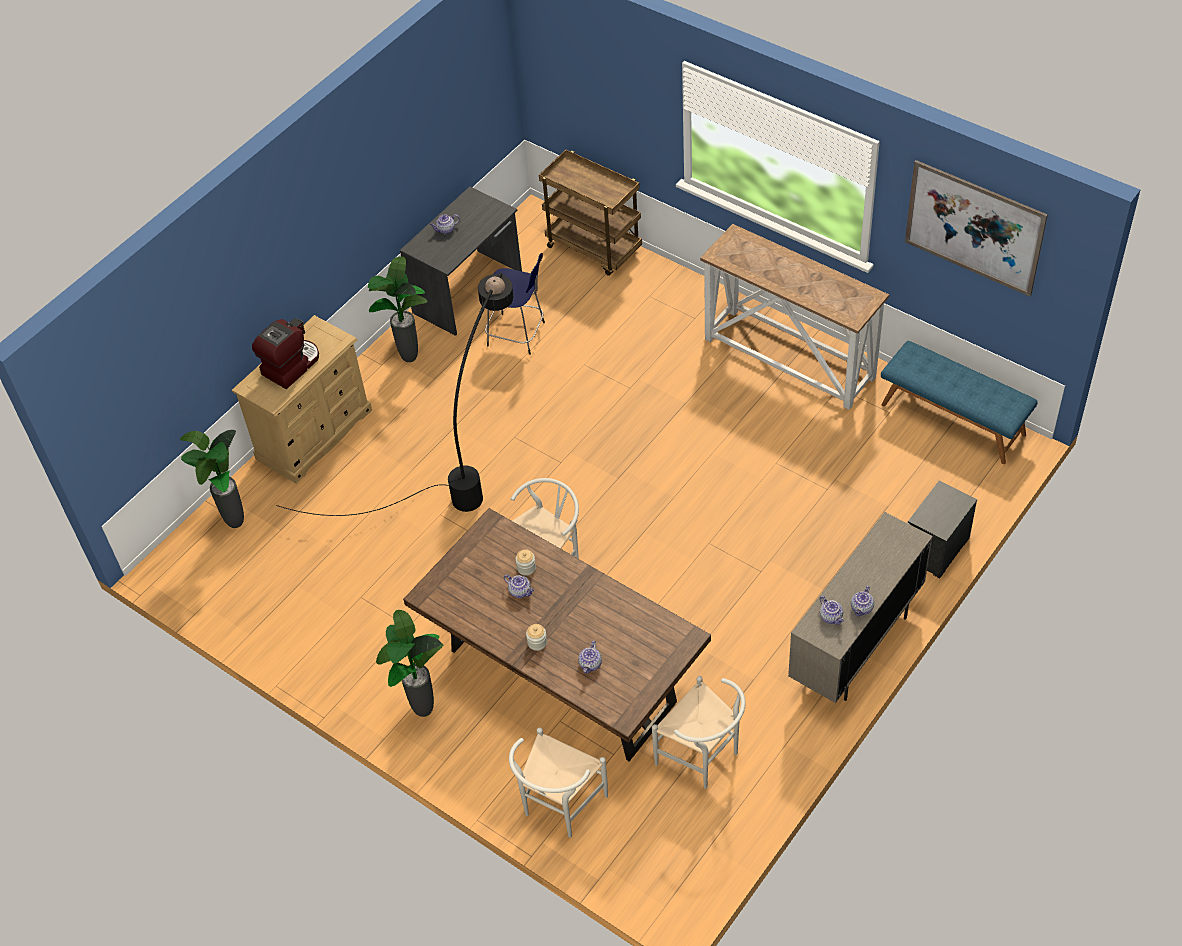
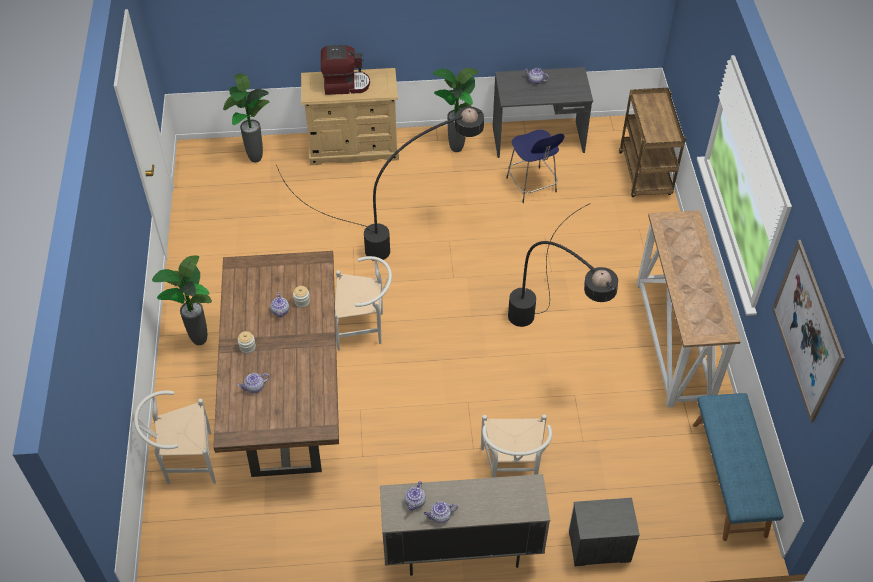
camera: 45 degrees right, 0 degrees up
white chair [652,676,746,789] -> white chair moved to [481,414,552,478]
none -> black floor lamp [508,203,618,327]

